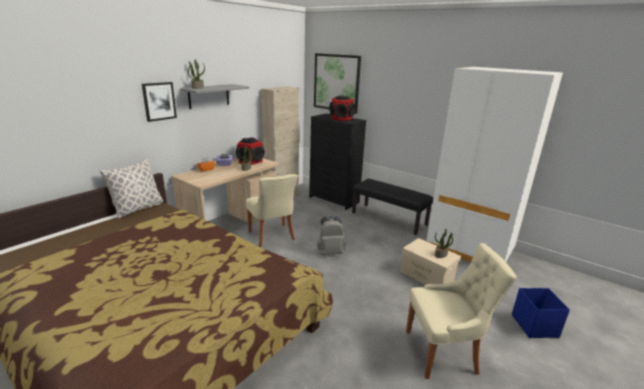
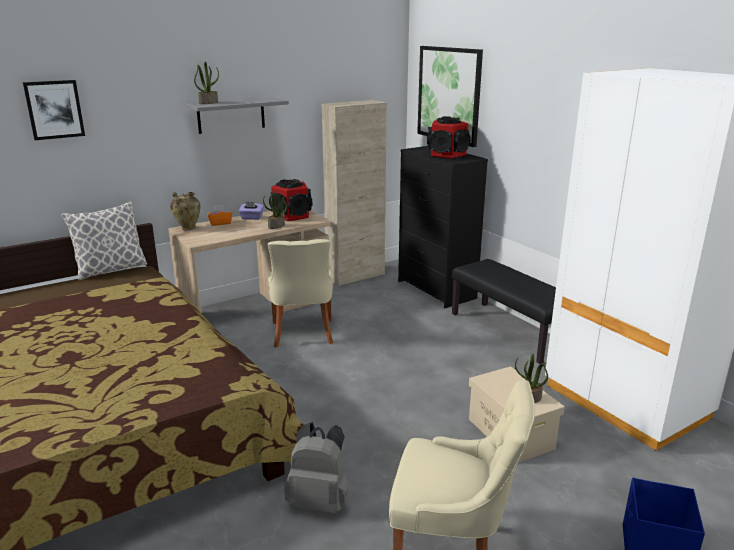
camera: 20 degrees right, 0 degrees up
picture [142,82,177,122] -> picture moved to [23,80,85,140]
grey backpack [317,216,346,255] -> grey backpack moved to [284,422,349,514]
none -> beige vase [170,192,200,230]

